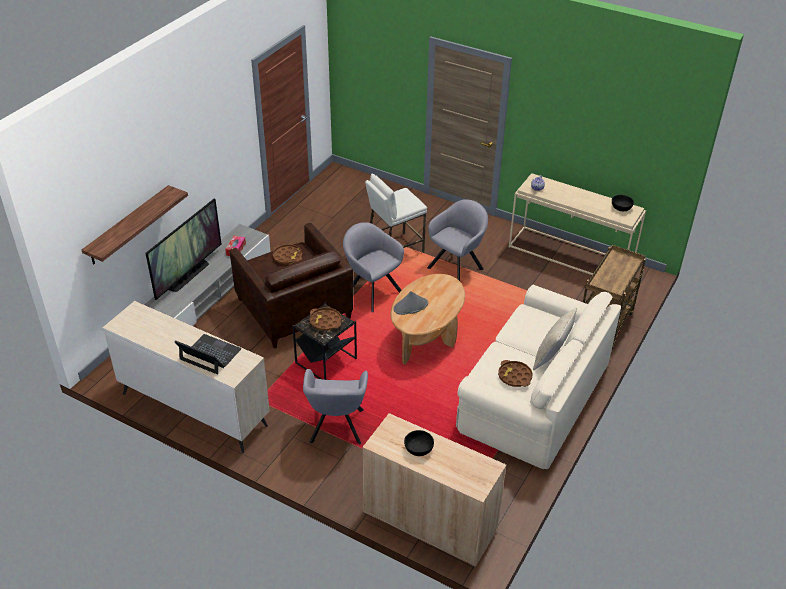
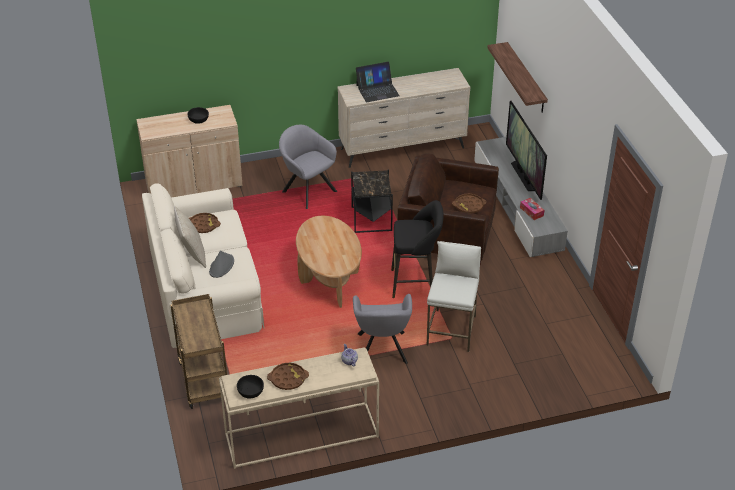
camera: 135 degrees right, 0 degrees up
brown tray [309,308,342,331] -> brown tray moved to [267,363,309,390]
grey armchair [343,222,404,312] -> black stool [391,200,444,298]
grey hat [393,291,428,315] -> grey hat moved to [209,250,234,278]

